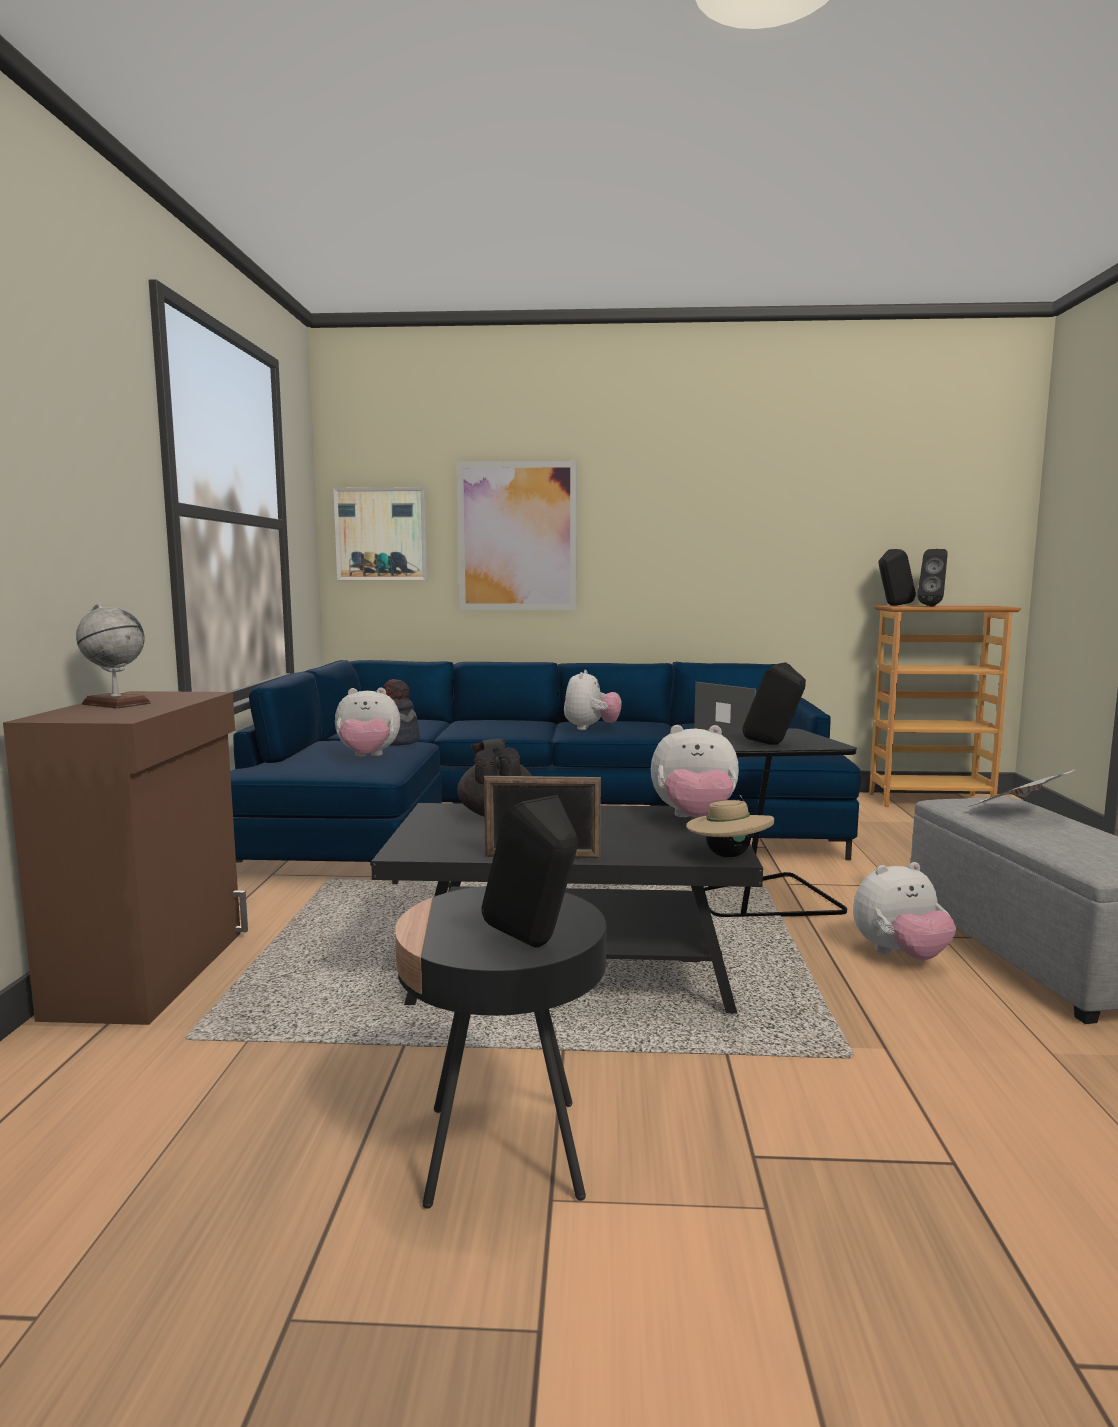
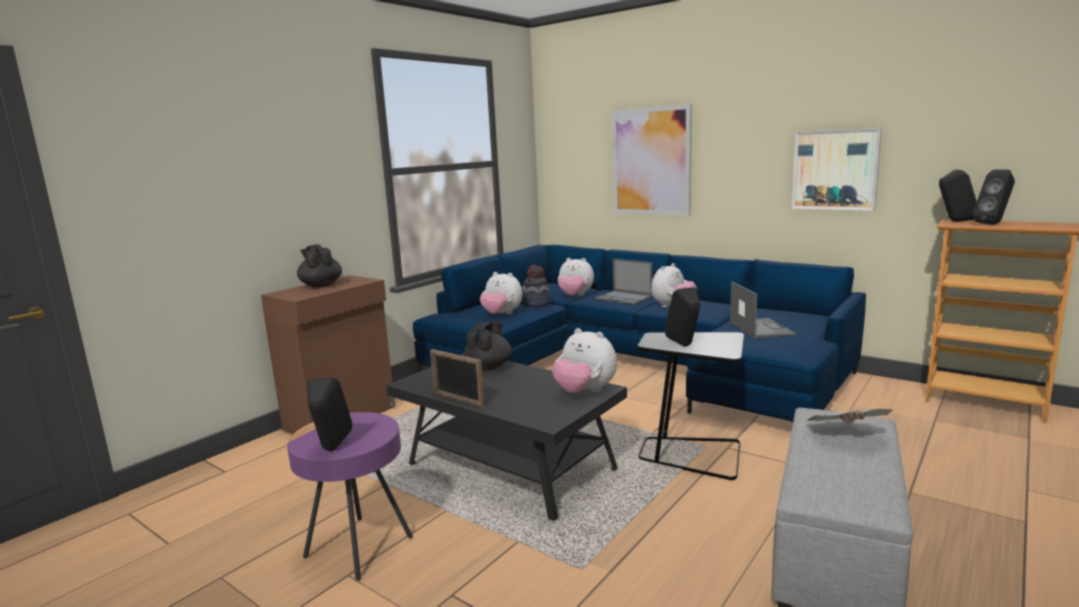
camera: 35 degrees right, 5 degrees up
globe [76,603,151,709] -> black teapot [297,244,342,287]
picture [333,487,427,580] -> picture moved to [792,128,882,211]
black side table [395,886,606,1209] -> purple side table [287,412,413,581]
beige hat [686,795,774,858] -> none
plush toy [853,862,956,960] -> plush toy moved to [558,258,594,296]
none -> laptop [595,259,653,305]

